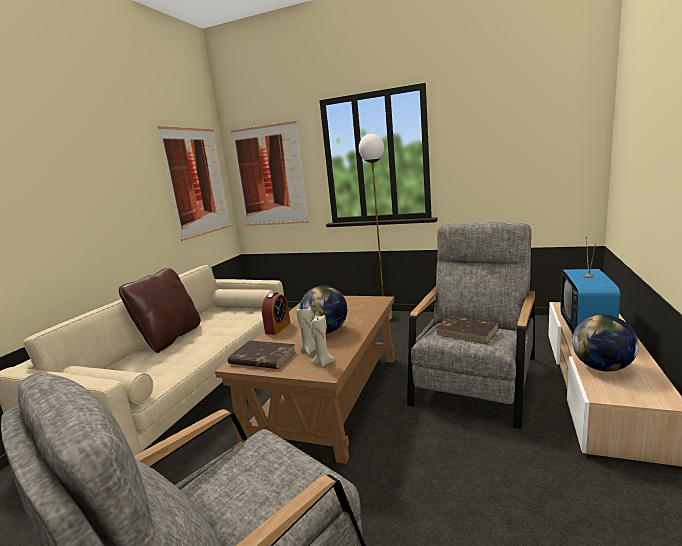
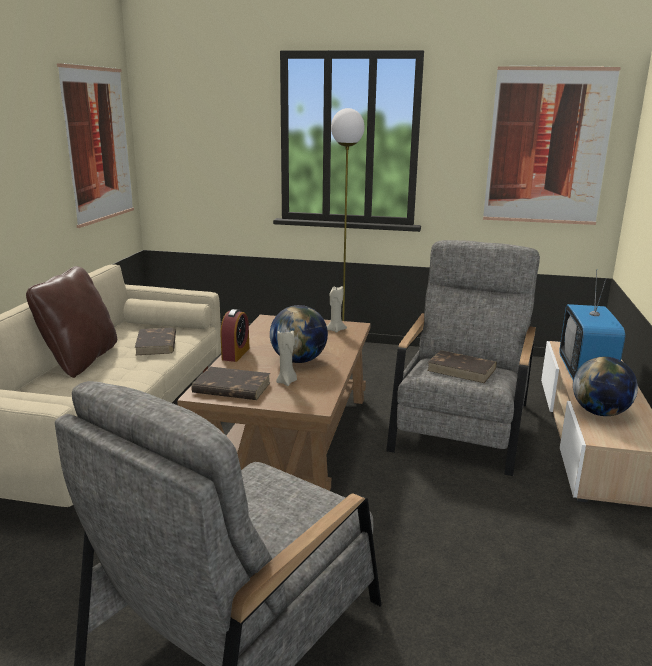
camera: 10 degrees left, 5 degrees up
picture [231,121,309,226] -> picture moved to [483,67,621,225]
beige candle [311,315,335,367] -> beige candle moved to [327,286,347,333]
none -> brown book [135,328,176,355]

